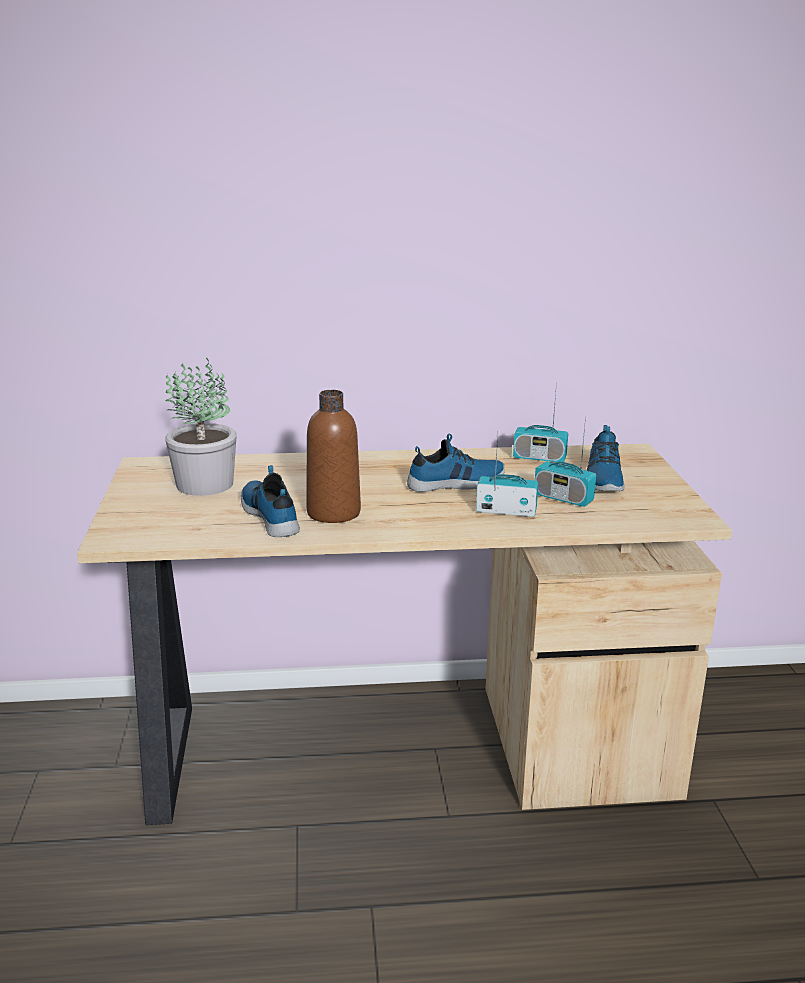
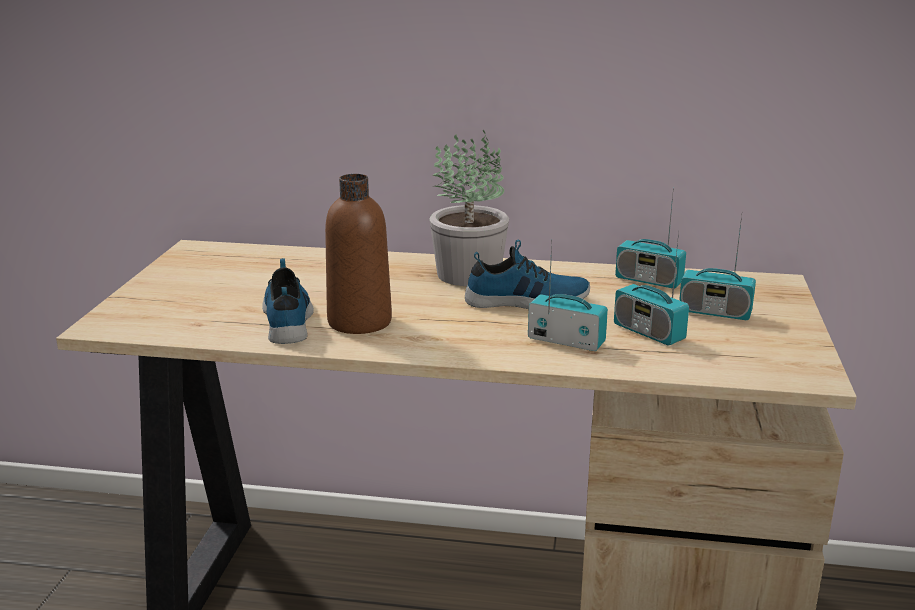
camera: 15 degrees right, 0 degrees up
potted plant [165,357,237,496] -> potted plant moved to [429,129,509,286]
shoe [587,425,625,491] -> radio [679,216,756,320]

